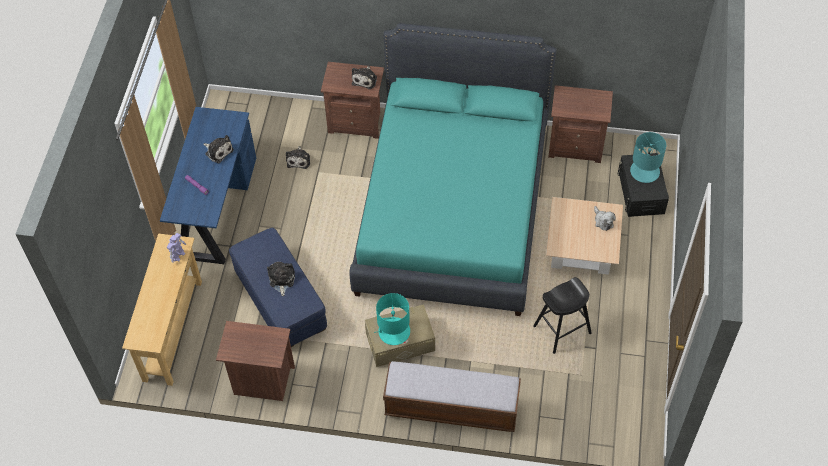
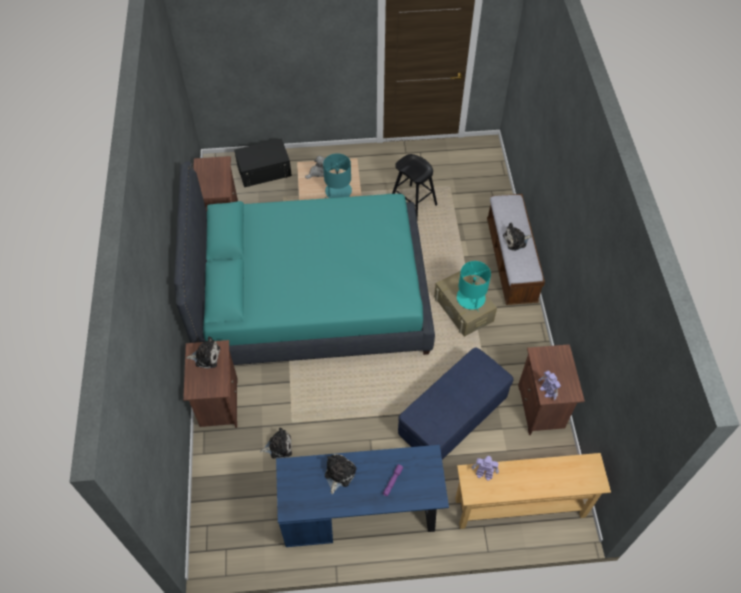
camera: 105 degrees left, 0 degrees up
plush toy [267,262,295,296] -> plush toy moved to [503,223,532,251]
turquoise table lamp [630,132,666,183] -> turquoise table lamp moved to [323,153,352,198]
none -> toy robot [538,370,561,401]

